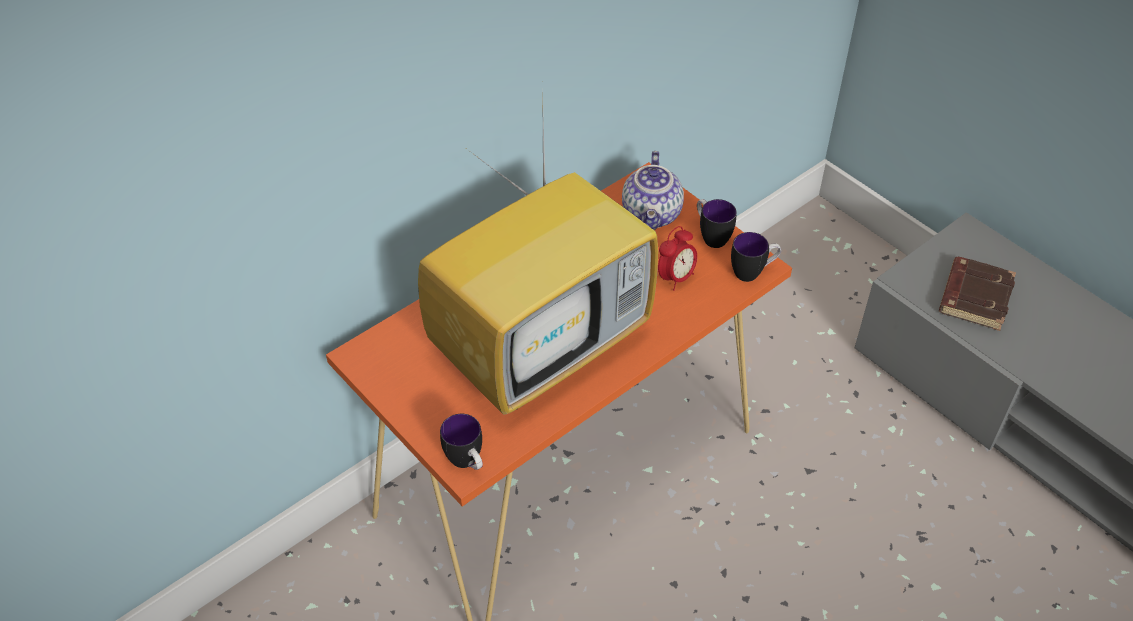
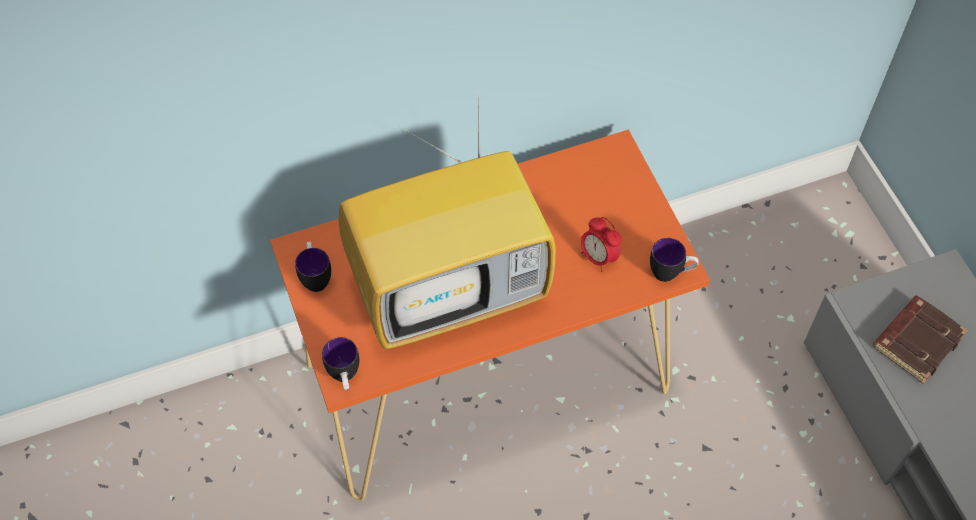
camera: 20 degrees right, 10 degrees up
teapot [622,151,684,230] -> none
alarm clock [658,226,697,291] -> alarm clock turned 75 degrees clockwise [581,217,622,272]
mug [697,199,737,248] -> mug moved to [295,242,331,292]

